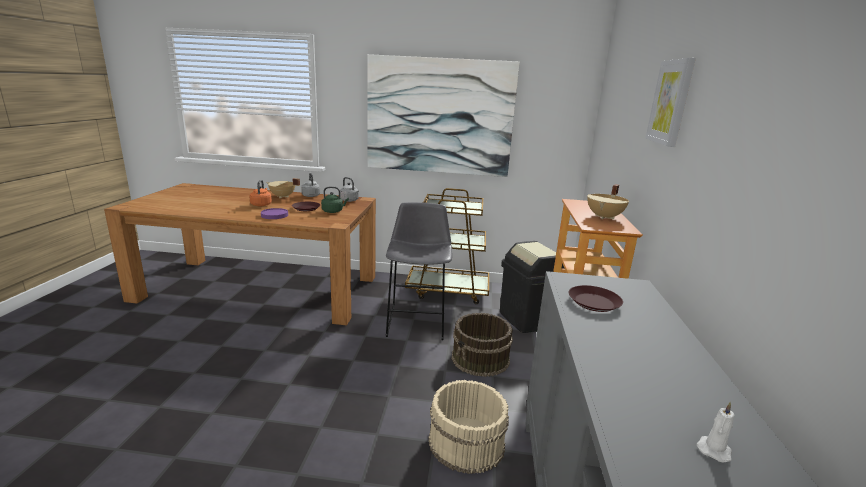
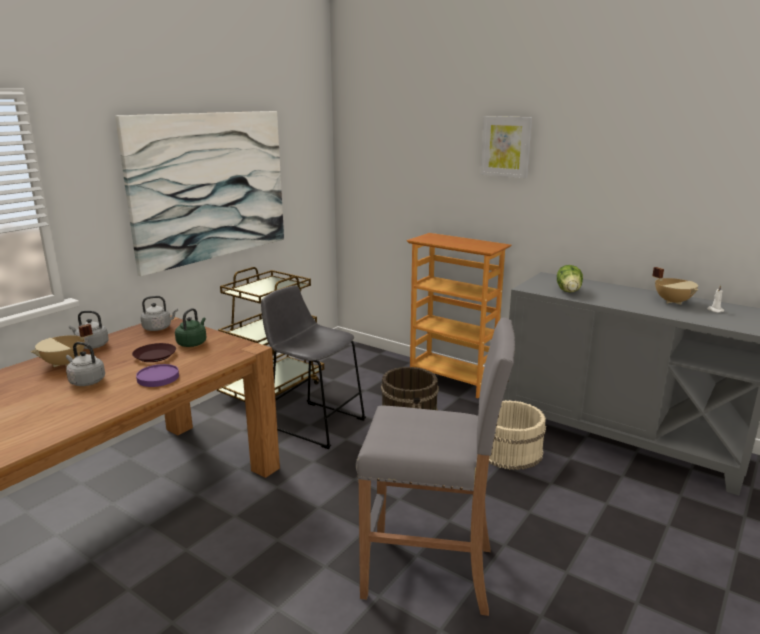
camera: 60 degrees left, 0 degrees up
orange kettle [249,180,272,206] -> grey kettle [66,342,105,386]
black trash can [500,241,565,333] -> none
brown plate [569,285,623,312] -> lettuce [557,265,583,292]
beige cooking pot [587,184,629,219] -> beige cooking pot moved to [652,267,698,305]
none -> grey stool [356,318,515,616]

